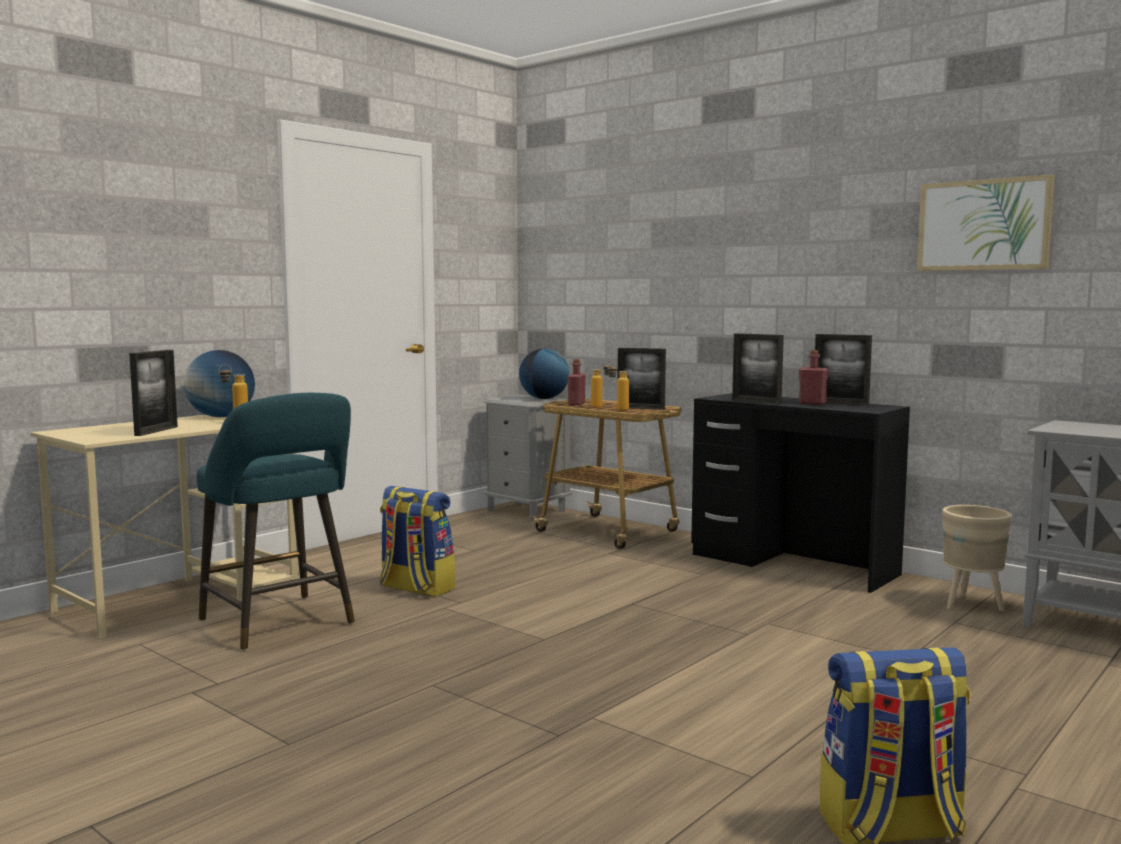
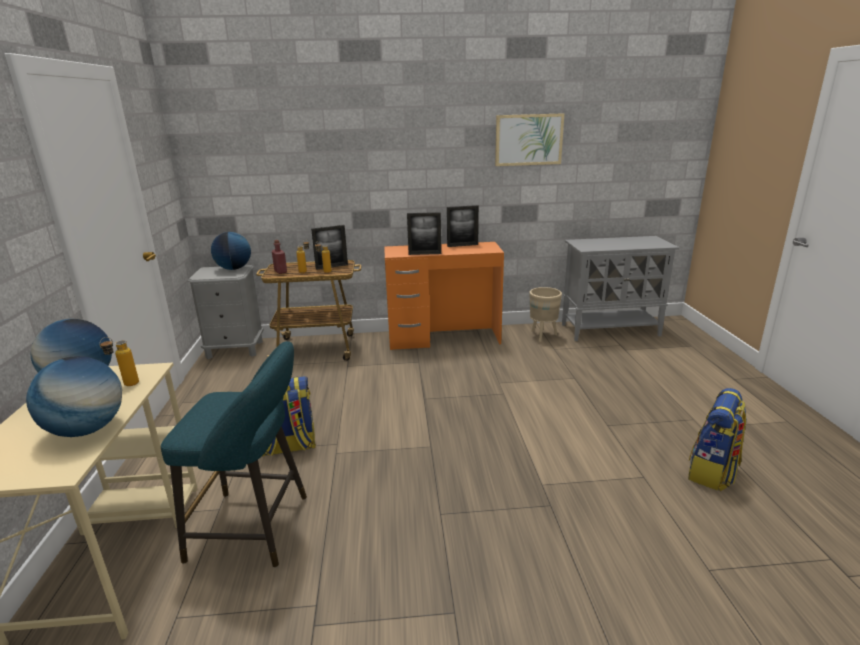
camera: 45 degrees left, 15 degrees up
picture frame [129,350,178,436] -> globe [26,356,122,437]
black desk [691,393,910,593] -> orange desk [384,242,504,350]
red bottle [799,350,829,405] -> none

